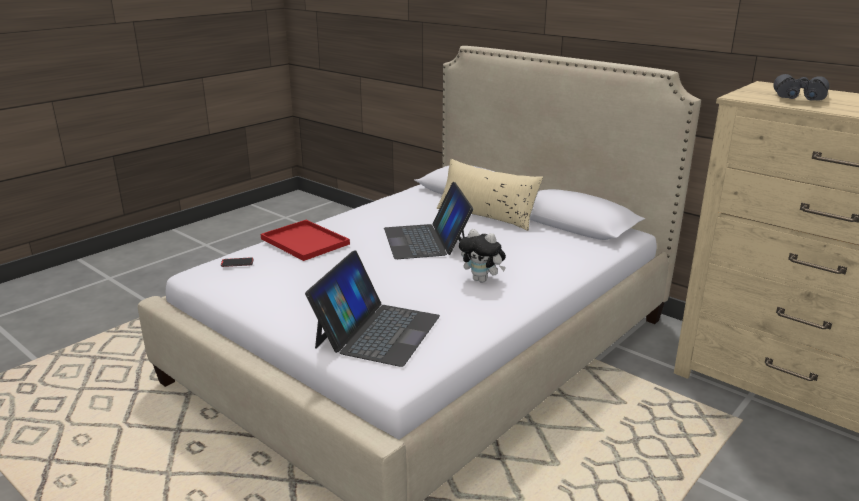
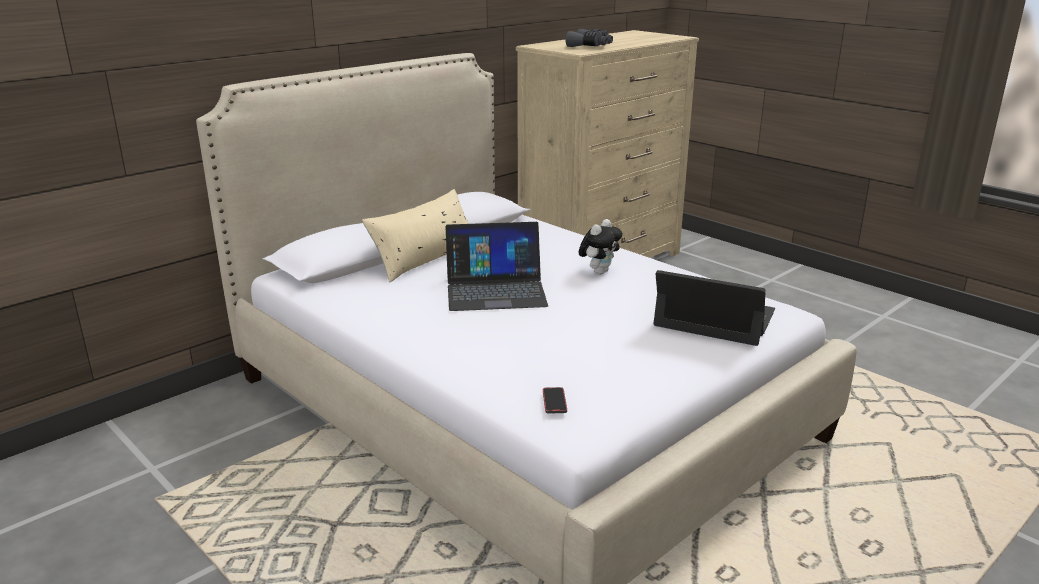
camera: 85 degrees left, 0 degrees up
red tray [261,220,350,261] -> none

